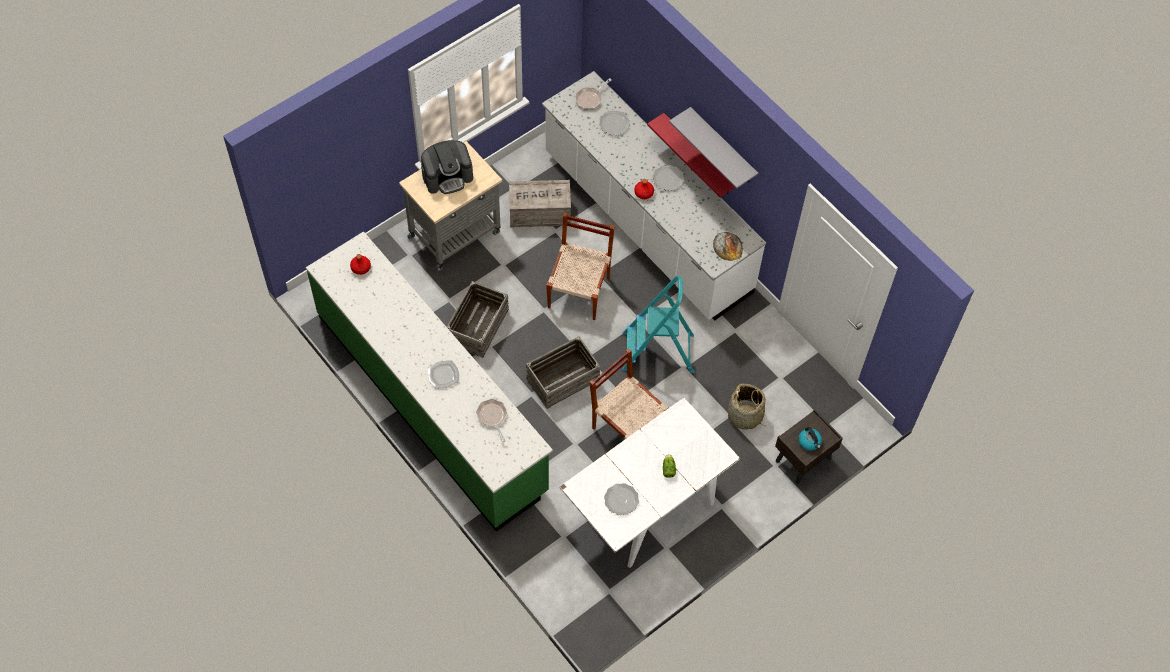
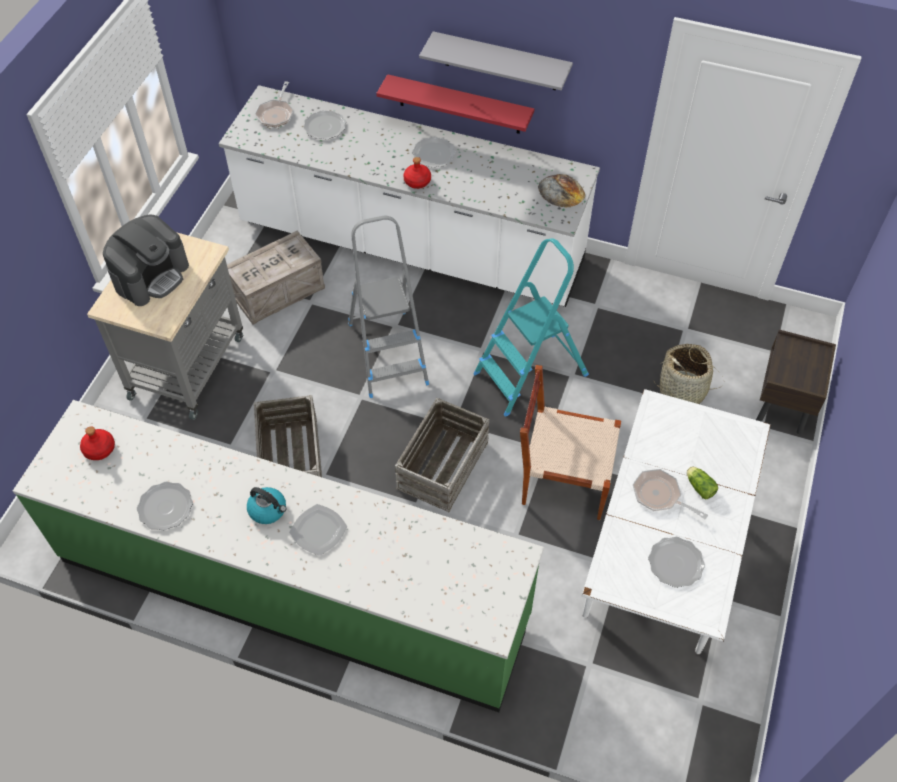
camera: 30 degrees left, 5 degrees down
frying pan [476,399,507,442] -> frying pan moved to [633,469,708,519]
chair [546,213,615,320] -> grey step ladder [348,216,429,398]
kettle [798,427,822,451] -> kettle moved to [247,487,287,524]
none -> plate [137,482,193,531]

